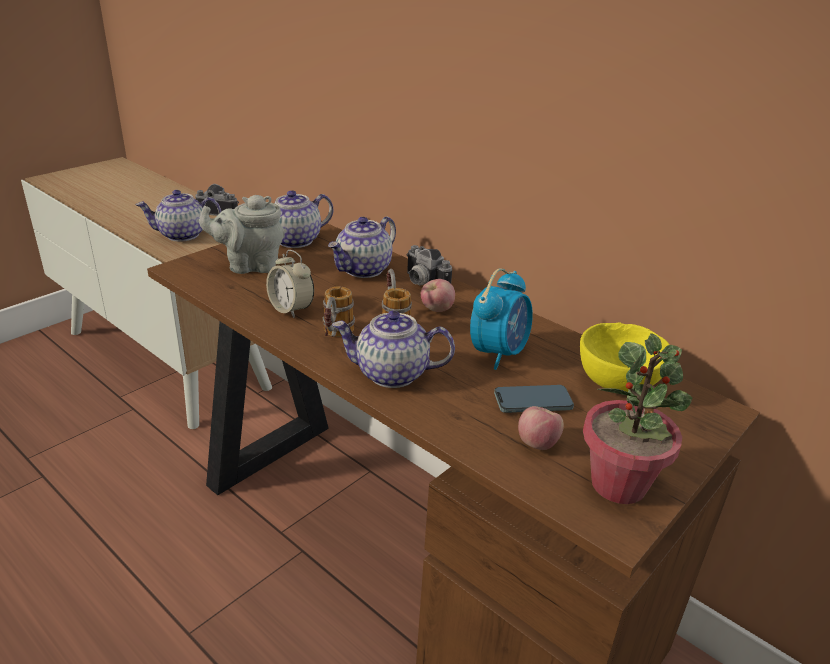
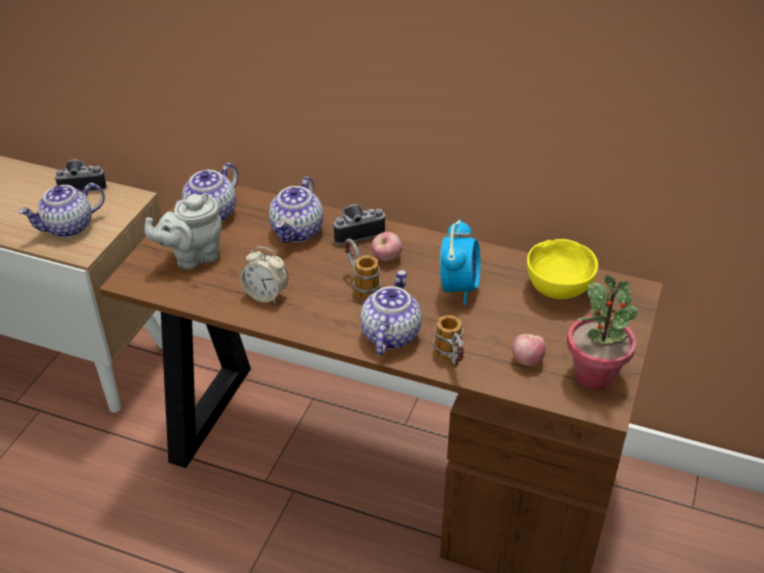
camera: 20 degrees left, 10 degrees up
mug [323,287,355,337] -> mug moved to [433,315,464,368]
teapot [332,310,455,388] -> teapot turned 120 degrees clockwise [360,270,422,355]
camera [406,245,452,285] -> camera turned 135 degrees clockwise [332,204,385,244]
phone [494,385,574,413] -> none

